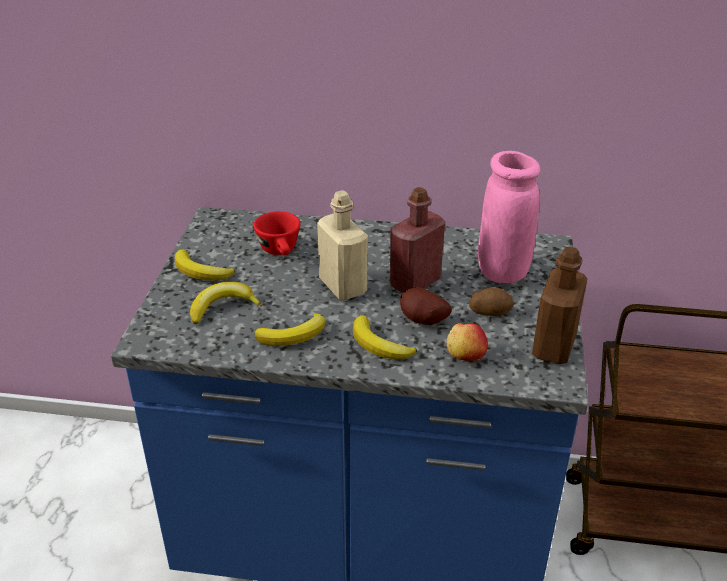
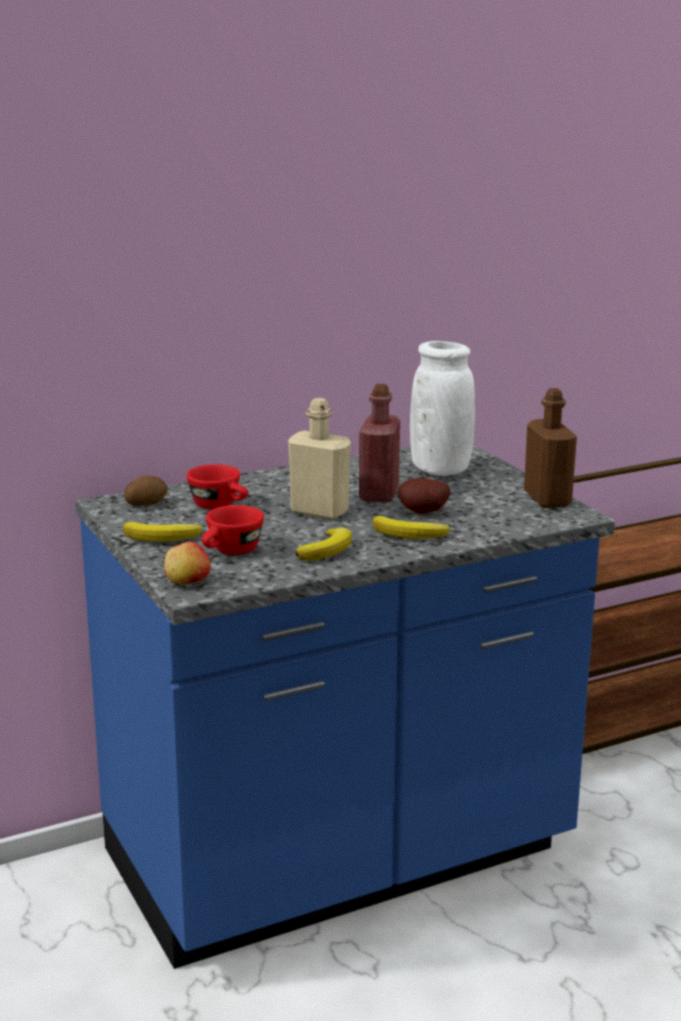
camera: 35 degrees left, 15 degrees down
banana [190,282,262,324] -> red cup [202,505,264,555]
apple [447,323,488,361] -> apple moved to [164,542,211,584]
potato [469,287,514,317] -> potato moved to [124,476,168,506]
pink vase [478,151,540,283] -> white vase [410,341,475,476]

